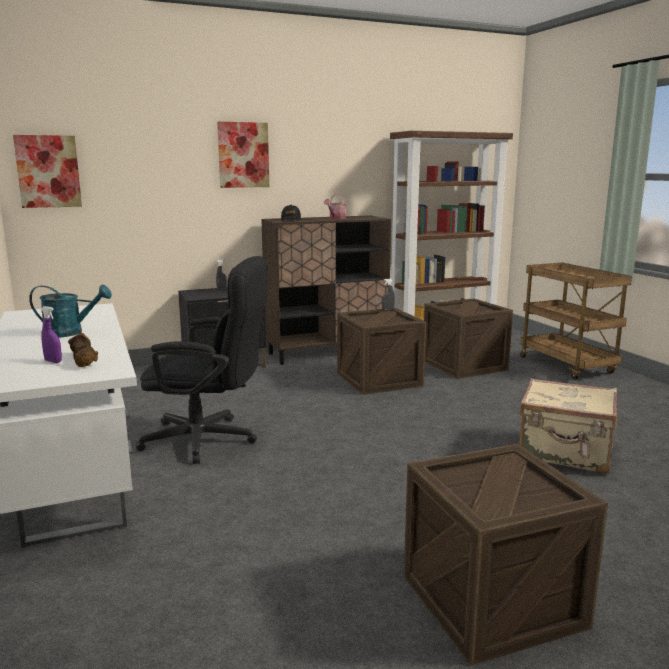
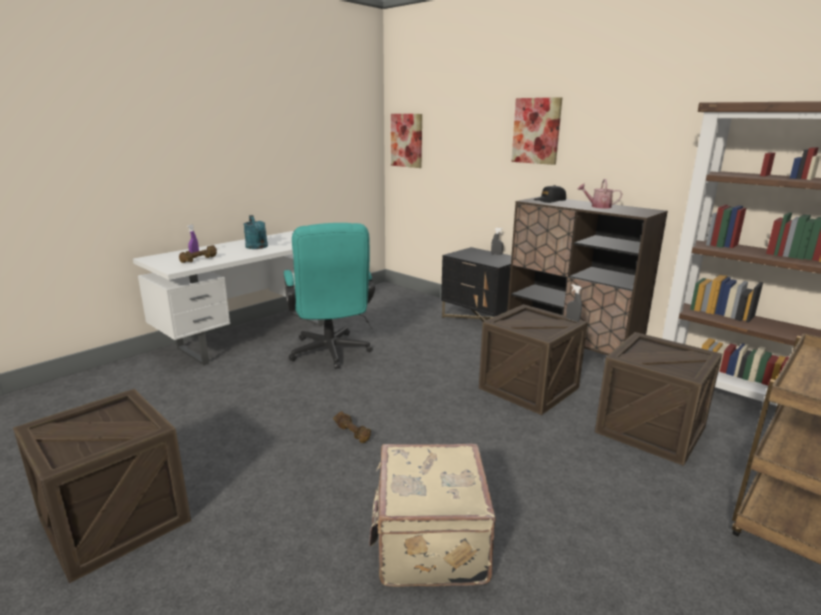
camera: 65 degrees right, 5 degrees up
black office chair [135,256,268,464] -> turquoise office chair [284,223,375,369]
none -> brown dumbbell [333,411,371,443]

